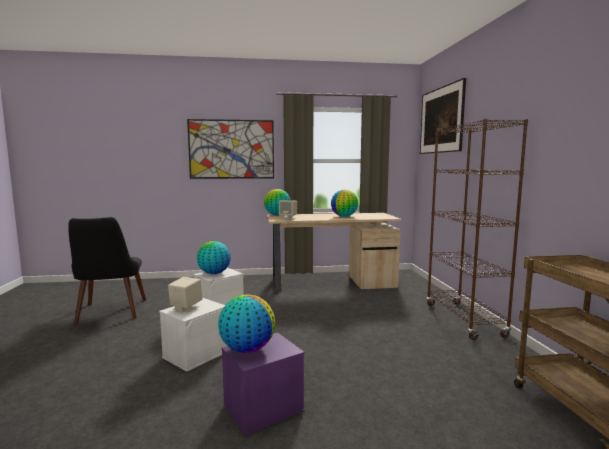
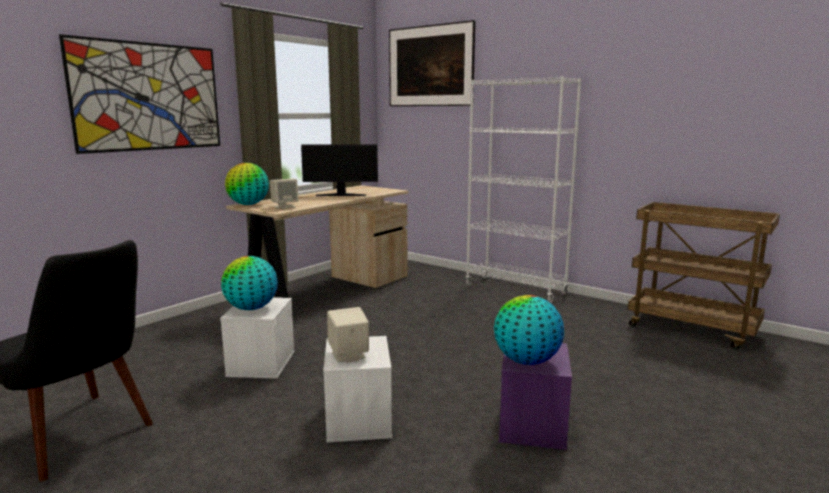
camera: 45 degrees left, 5 degrees up
globe [331,189,358,217] -> monitor [301,144,378,196]
brown bookcase [426,119,528,340] -> white bookcase [465,76,582,303]

